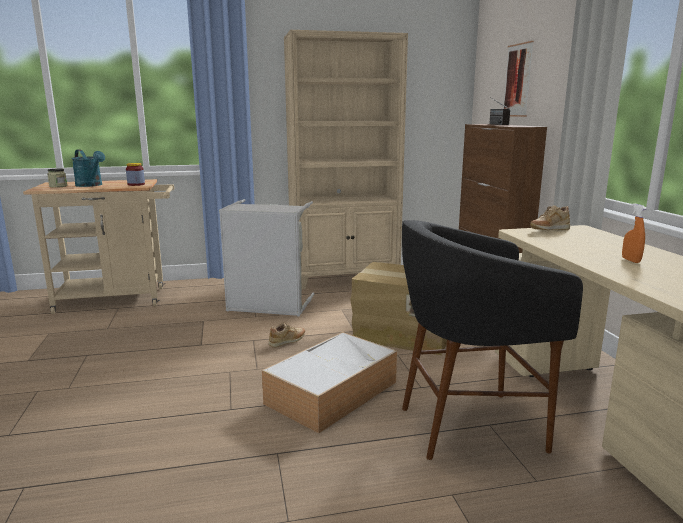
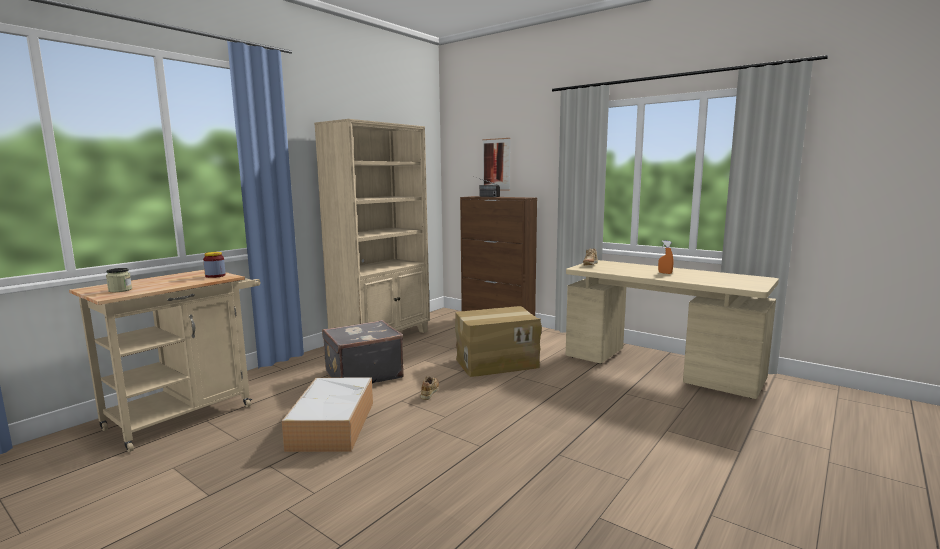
camera: 40 degrees left, 5 degrees down
turquoise watering can [72,149,105,187] -> none
grey laundry basket [219,199,314,317] -> grey suitcase [322,320,404,383]
storage box [262,332,397,433] -> storage box moved to [282,378,373,452]
black stool [402,220,583,460] -> none

